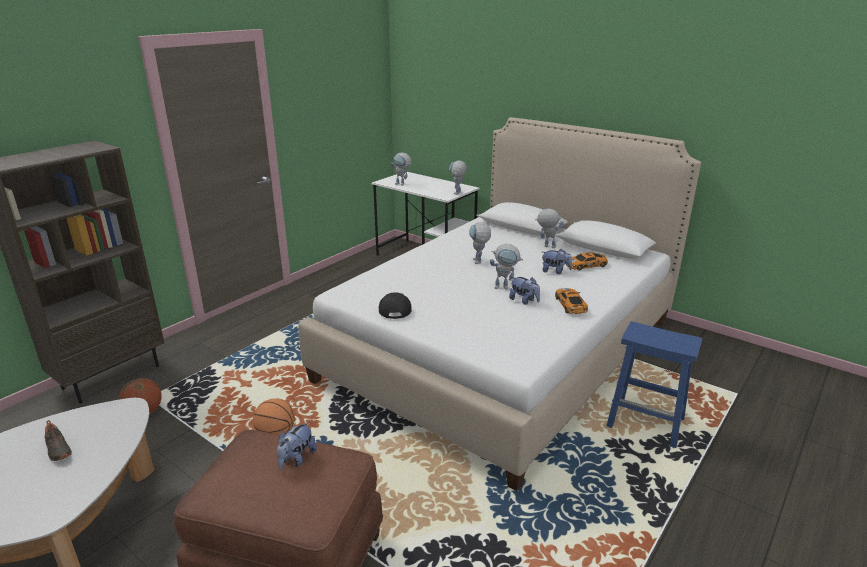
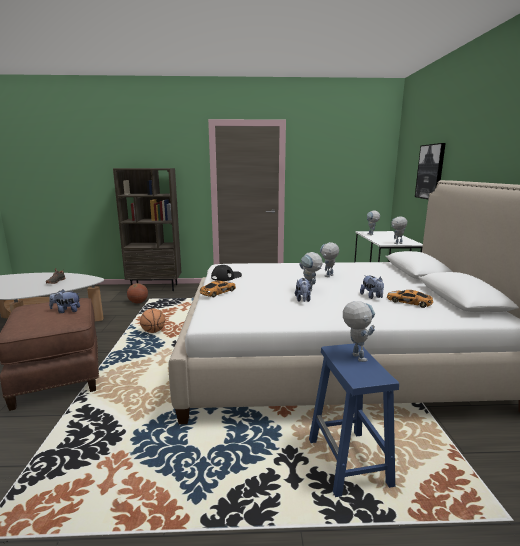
camera: 50 degrees right, 10 degrees down
toy robot [535,209,564,248] -> toy robot moved to [343,301,375,362]
toy car [555,288,588,314] -> toy car moved to [200,281,236,297]
none -> picture [415,143,446,199]

